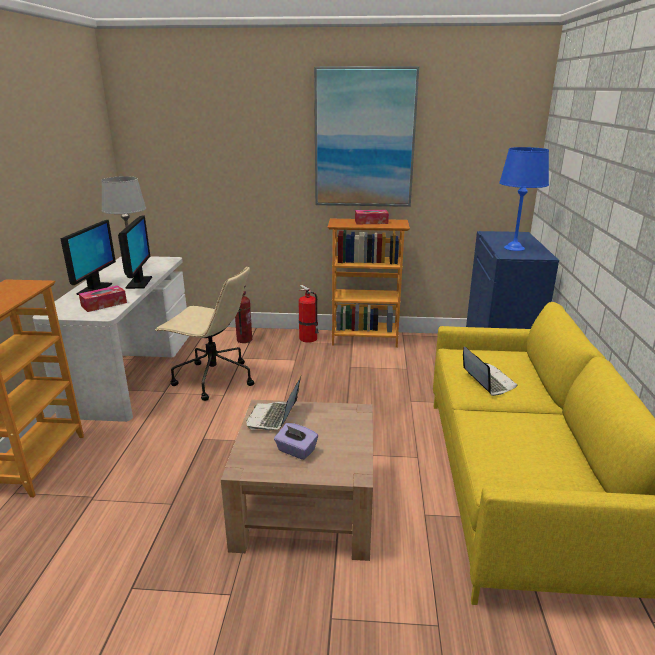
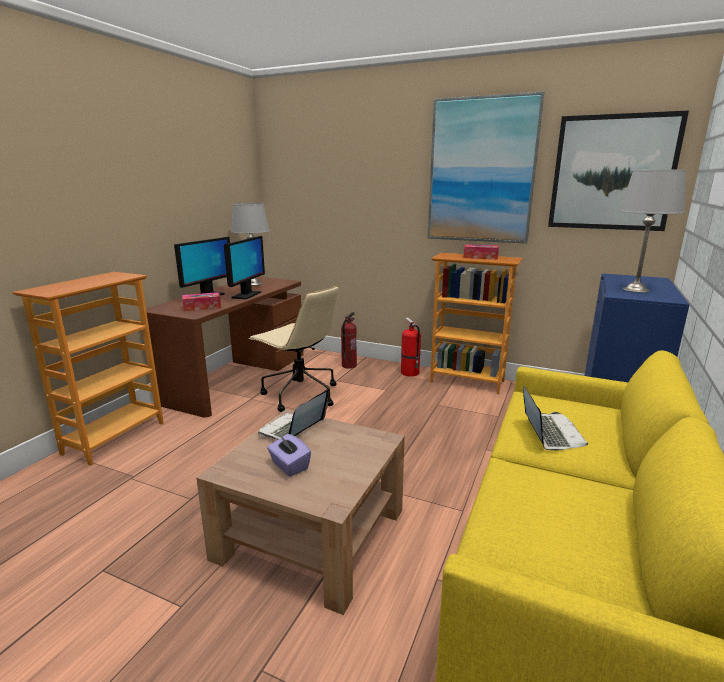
camera: 20 degrees right, 5 degrees down
white desk [33,256,189,422] -> brown desk [146,277,303,418]
blue table lamp [499,147,549,251] -> grey table lamp [619,169,686,293]
none -> picture [548,111,689,231]

